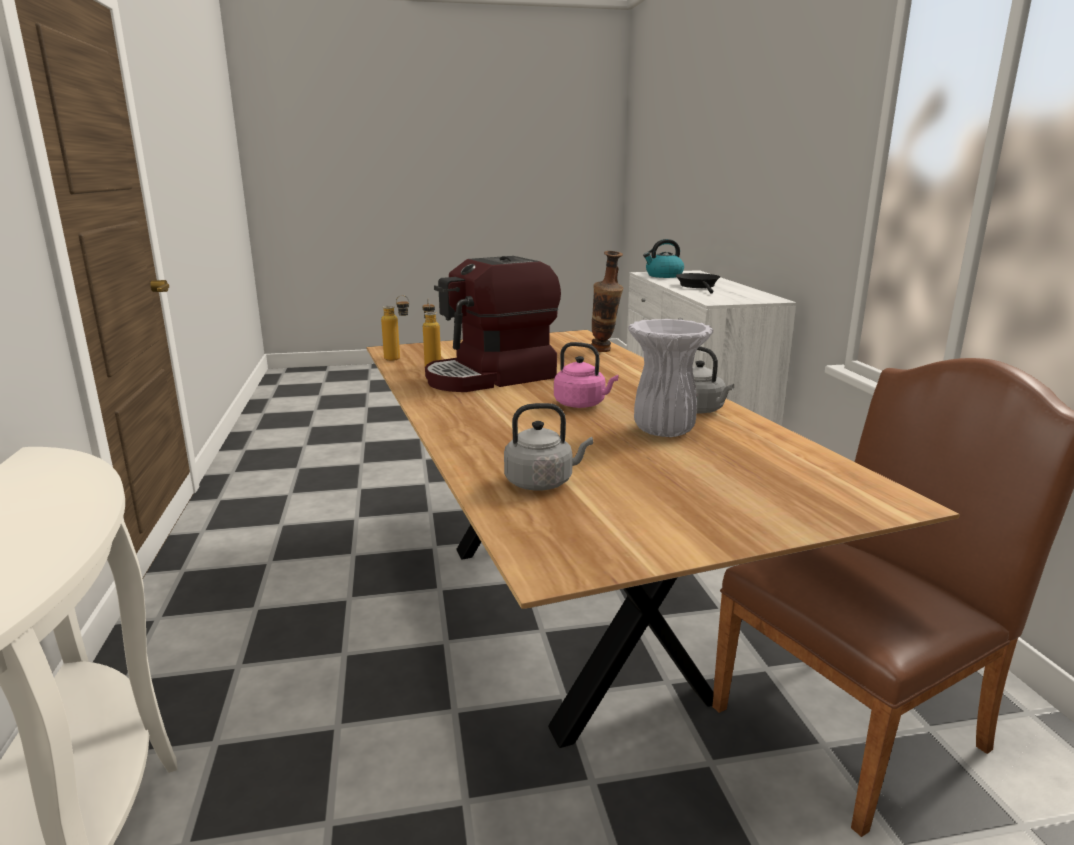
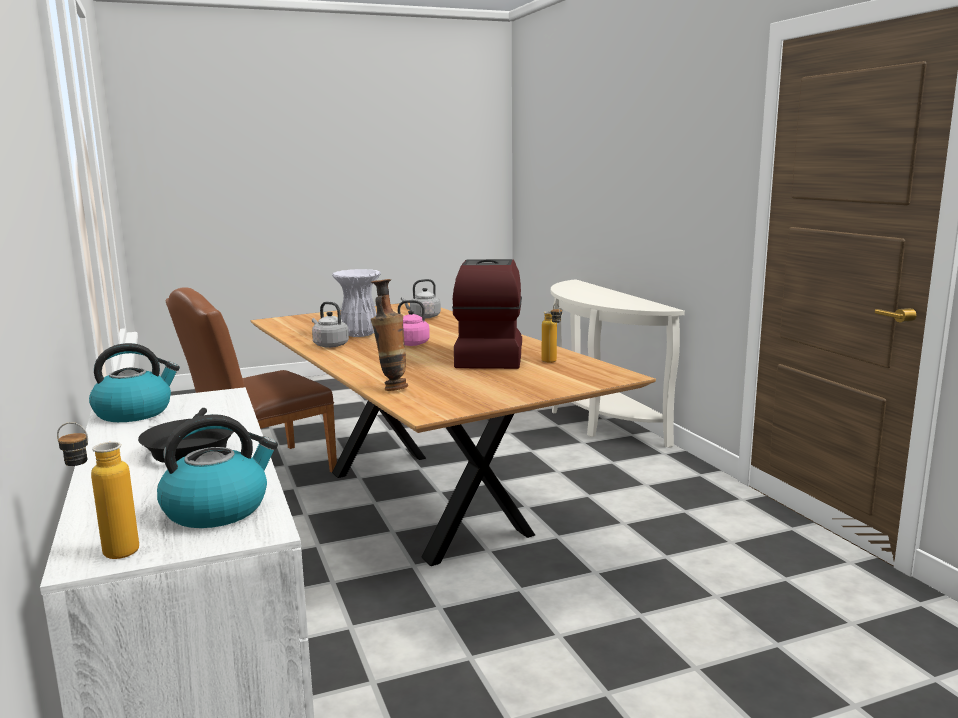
camera: 170 degrees right, 5 degrees down
bottle [381,295,409,361] -> bottle moved to [57,422,139,559]
coffee machine [425,256,561,392] -> coffee machine turned 45 degrees counterclockwise [452,259,522,369]
none -> kettle [89,343,180,422]

